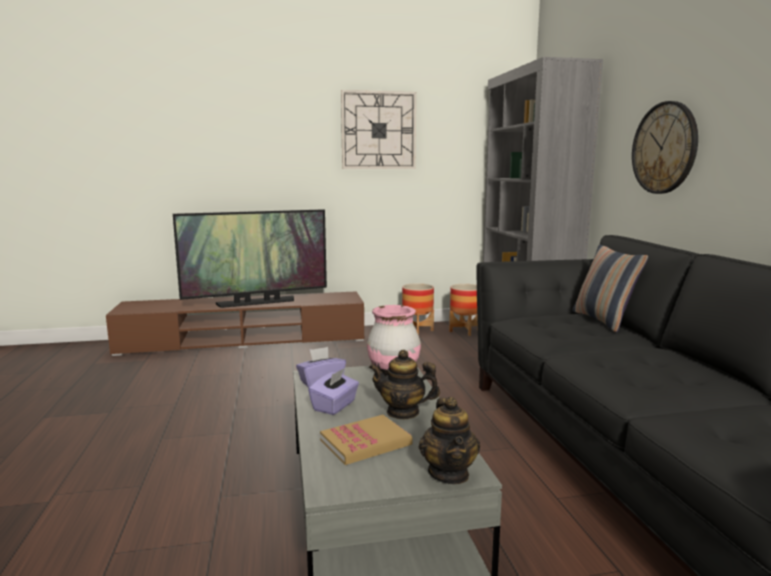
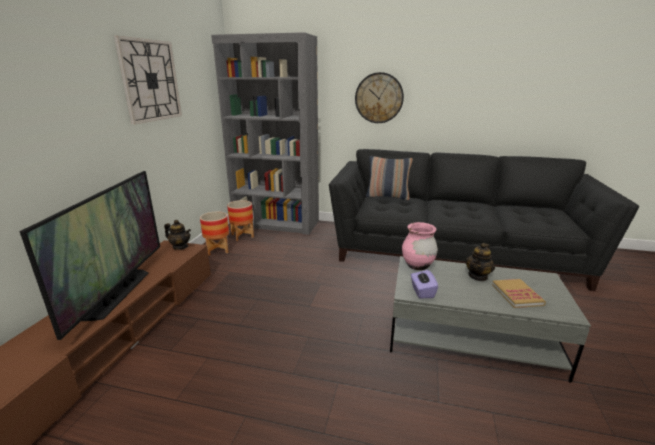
camera: 65 degrees left, 10 degrees up
purple tissue box [308,368,359,415] -> none
teapot [419,397,480,484] -> teapot moved to [164,220,191,250]

